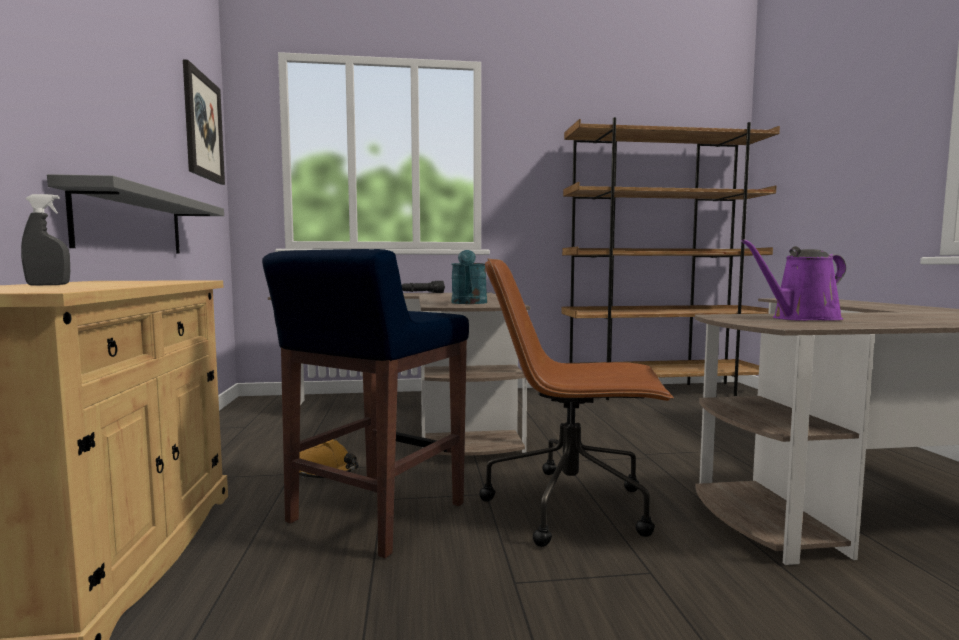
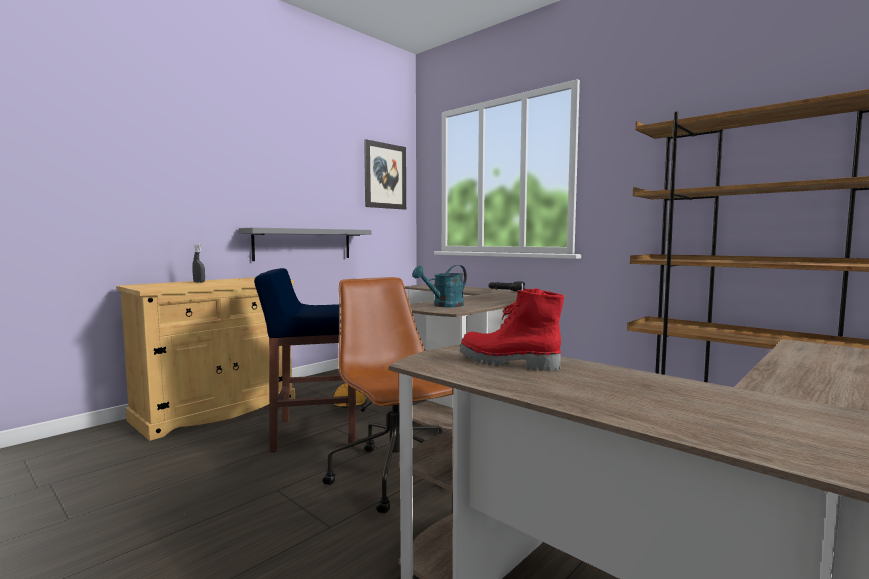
camera: 50 degrees right, 0 degrees up
purple watering can [741,239,846,321] -> red boot [460,288,564,371]

